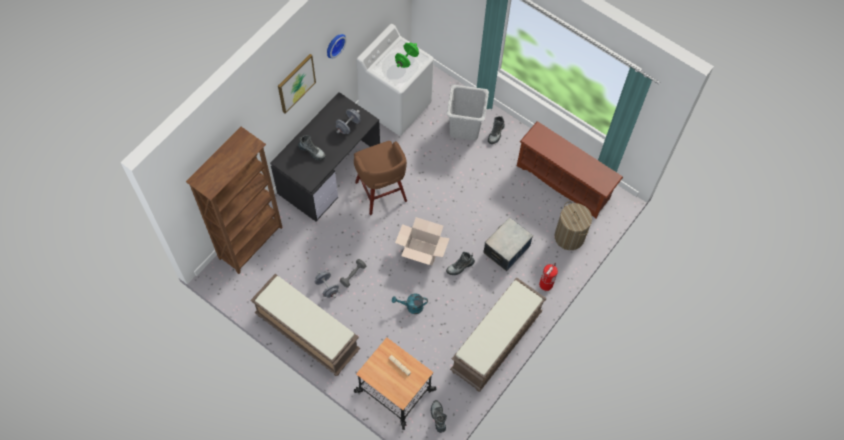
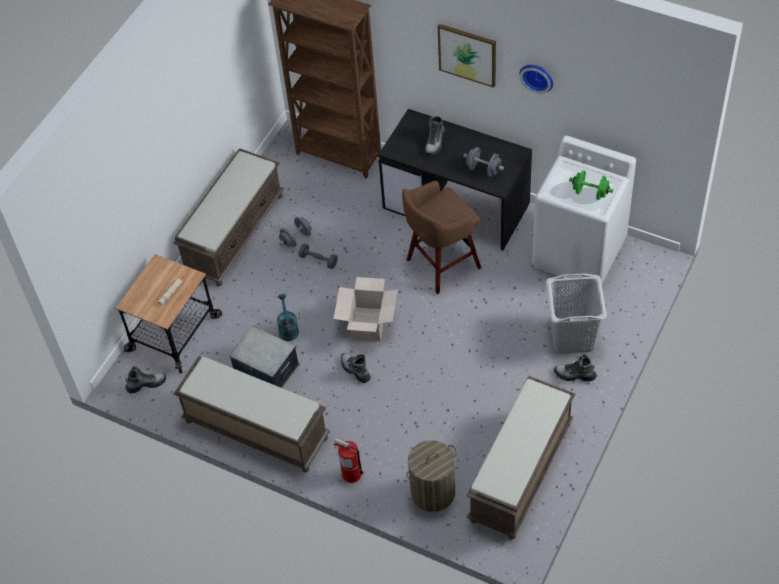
camera: 85 degrees right, 10 degrees down
storage box [483,217,533,271] -> storage box moved to [229,326,299,388]
brown shoe rack [517,121,623,218] -> brown bench [467,376,575,539]

